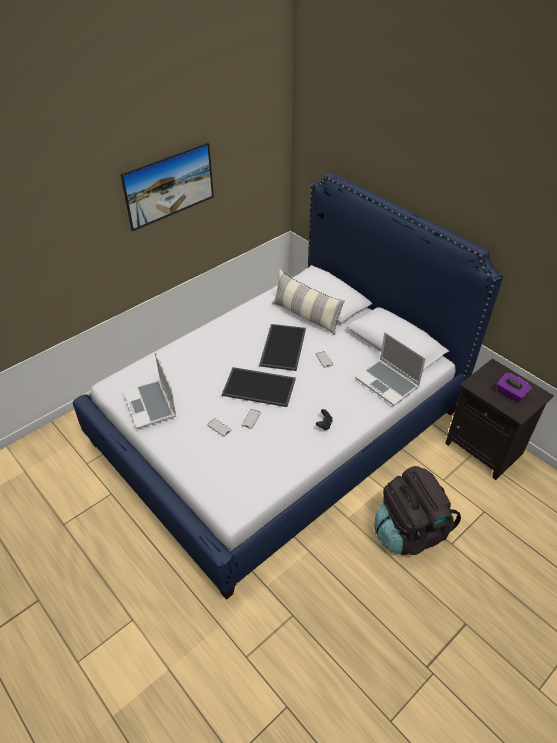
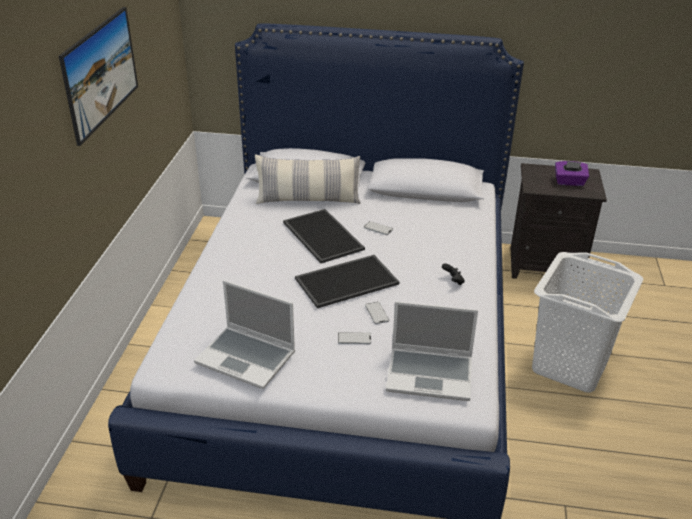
camera: 40 degrees left, 10 degrees down
laptop [355,332,426,406] -> laptop moved to [386,301,478,401]
black backpack [374,466,461,555] -> white laundry basket [532,252,643,393]

